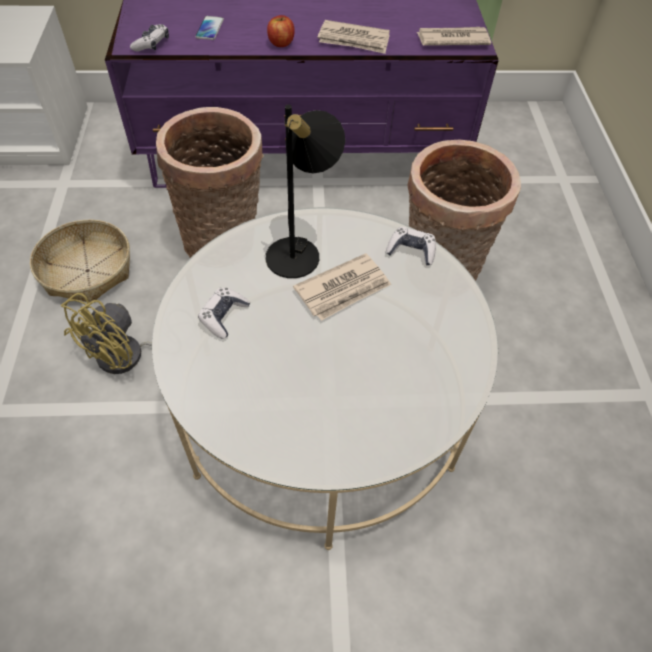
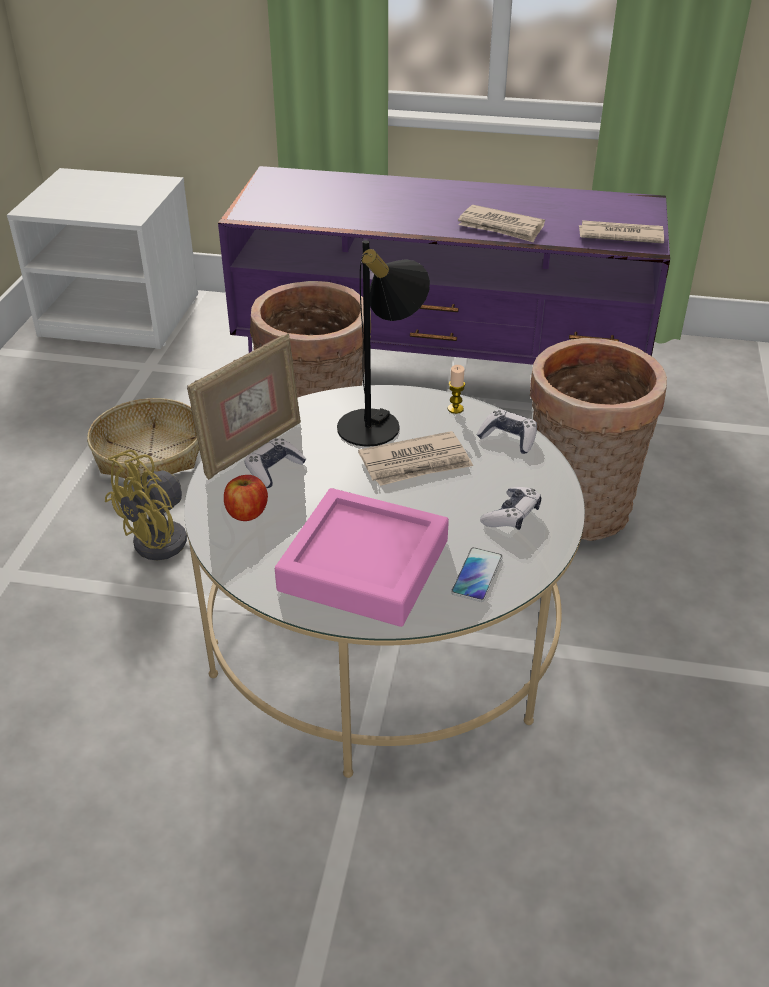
camera: 15 degrees right, 15 degrees down
game controller [130,24,169,51] -> game controller moved to [480,487,541,530]
phone [195,16,224,40] -> phone moved to [451,547,503,602]
apple [267,15,295,47] -> apple moved to [224,475,268,521]
none -> picture frame [187,333,301,480]
none -> pink tray [275,488,449,627]
none -> candle [448,365,465,414]

